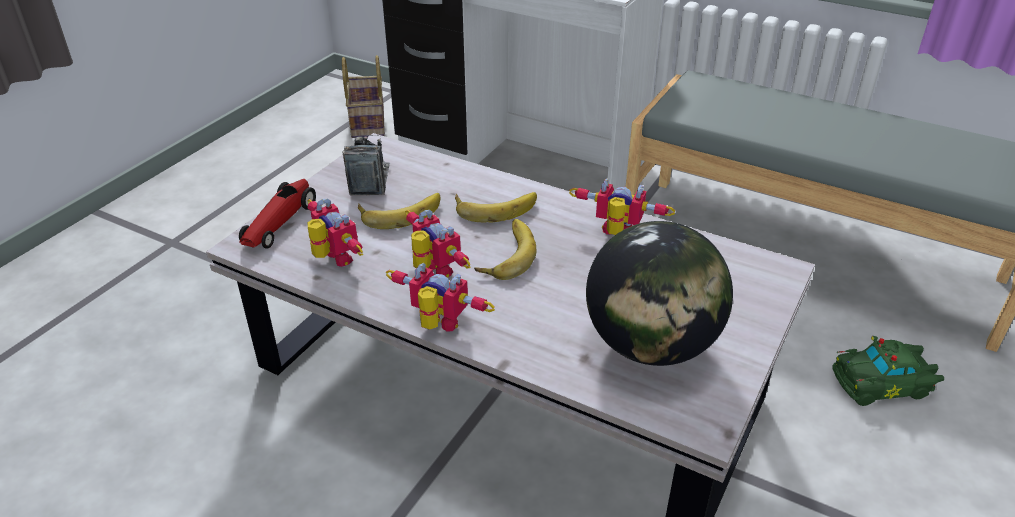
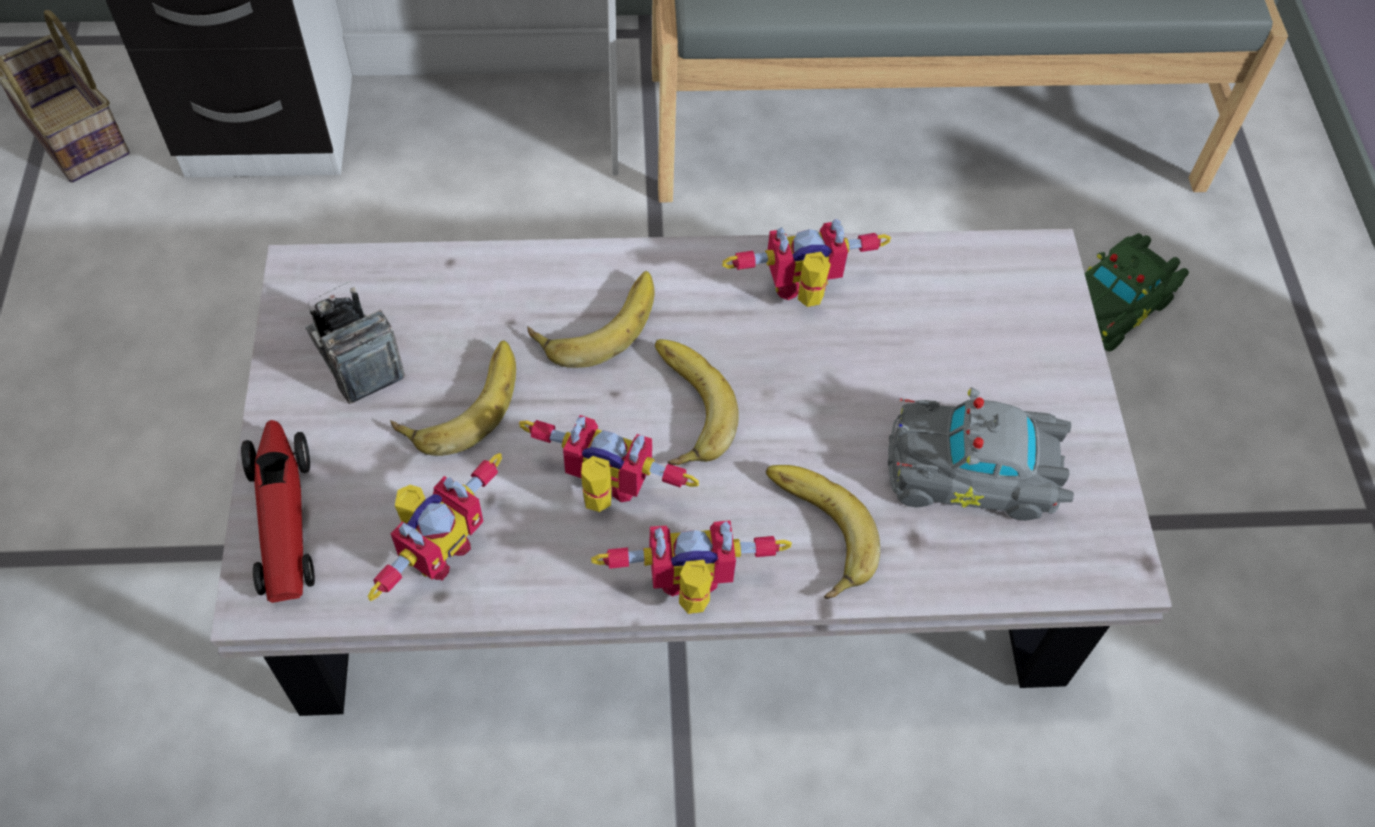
camera: 35 degrees left, 20 degrees up
toy robot [307,199,363,267] -> toy robot turned 105 degrees clockwise [368,453,502,601]
globe [586,221,733,366] -> grey toy car [888,387,1074,521]
none -> banana [766,465,880,599]

